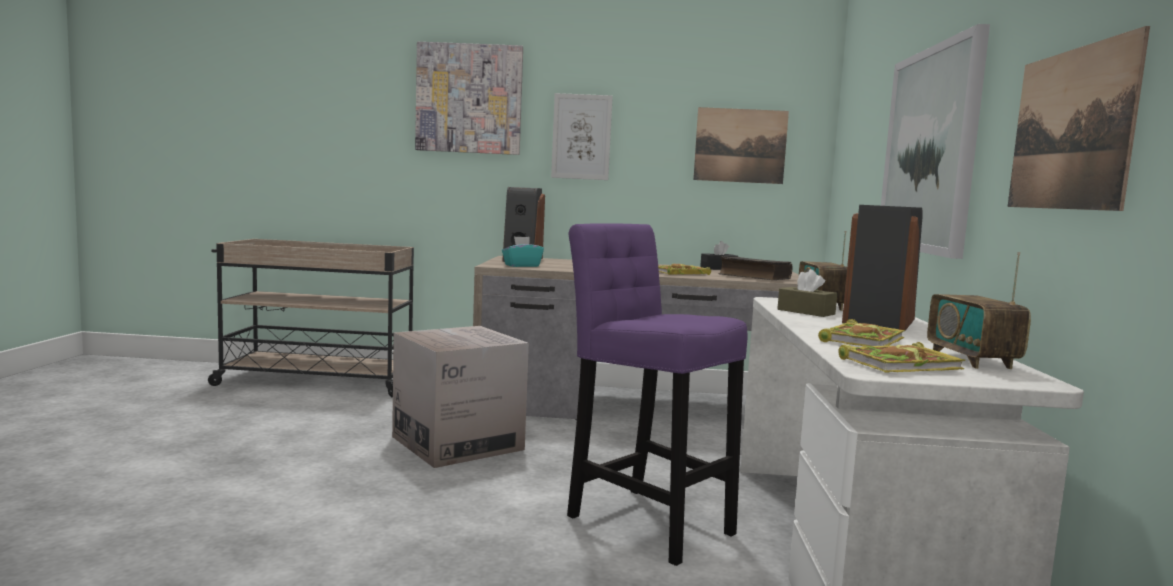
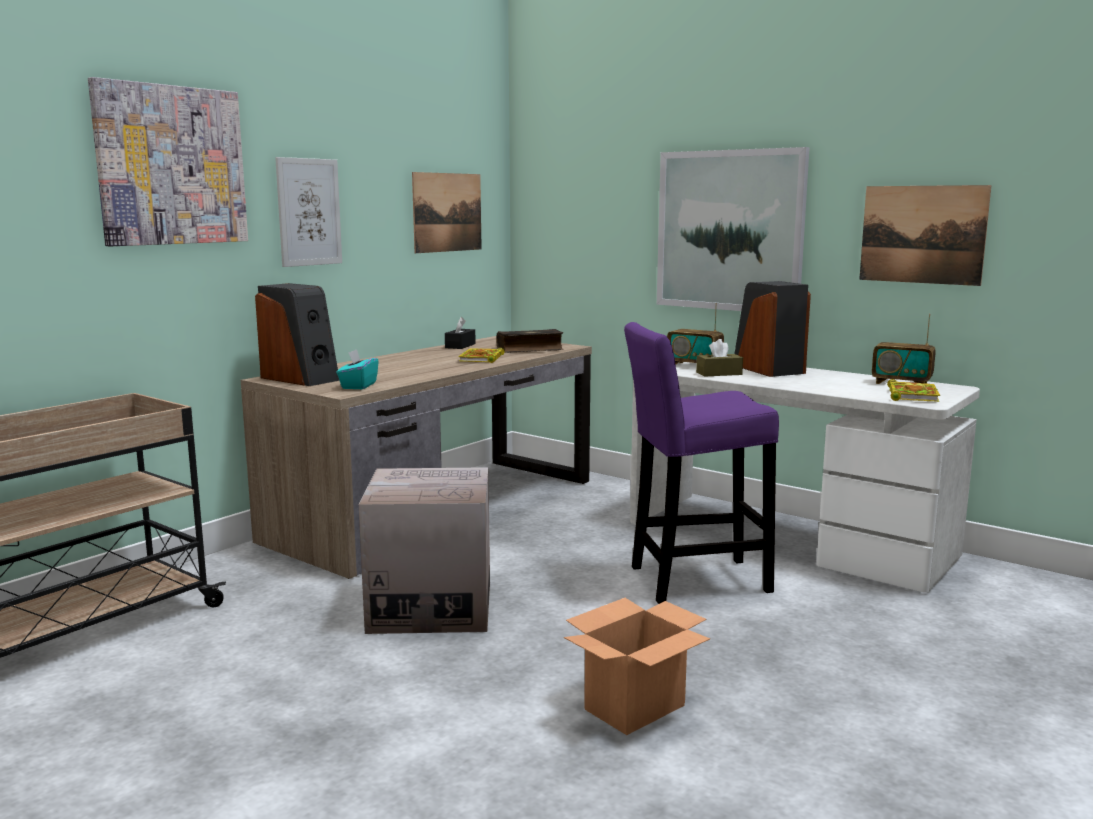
camera: 55 degrees left, 5 degrees up
book [818,319,905,346] -> none
none -> cardboard box [564,598,710,735]

